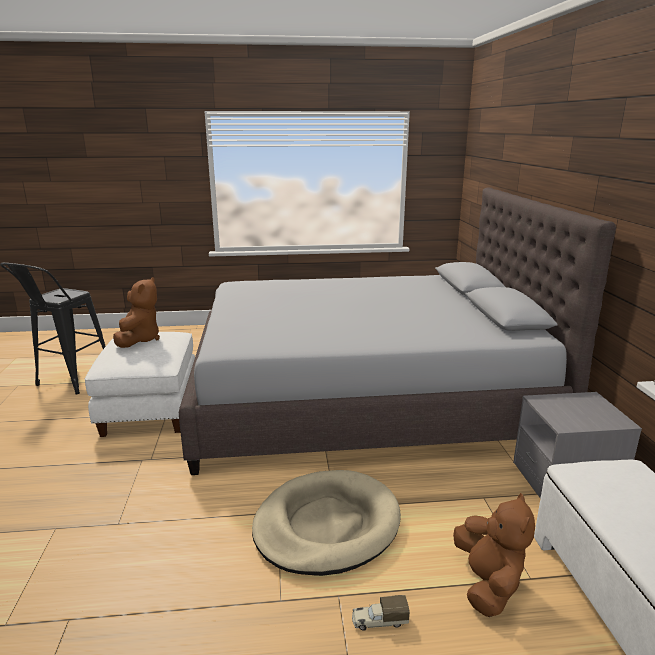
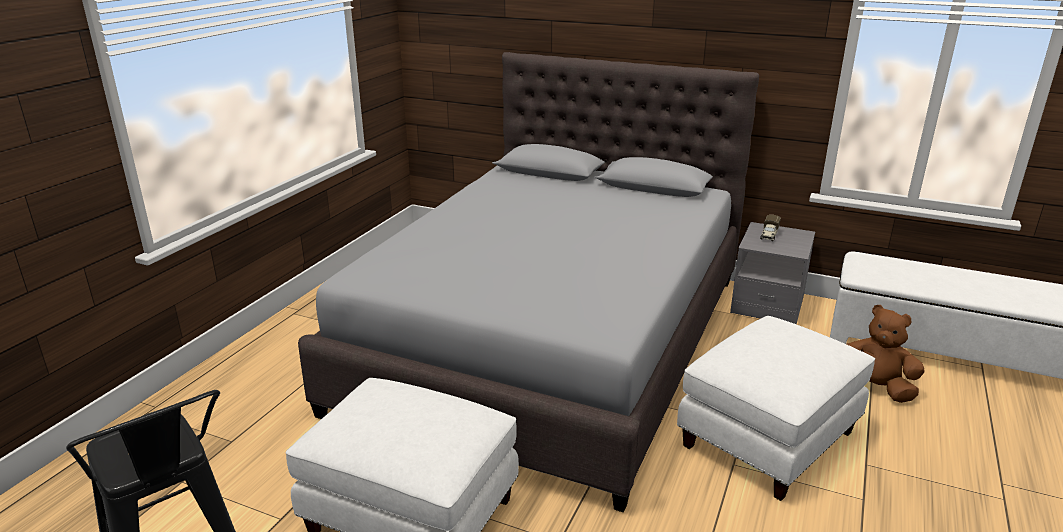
camera: 60 degrees left, 5 degrees up
brown plush toy [113,277,160,348] -> none
beige dog bed [252,470,401,576] -> white ottoman [677,316,875,501]
toy truck [352,595,410,631] -> toy truck moved to [760,215,781,241]

